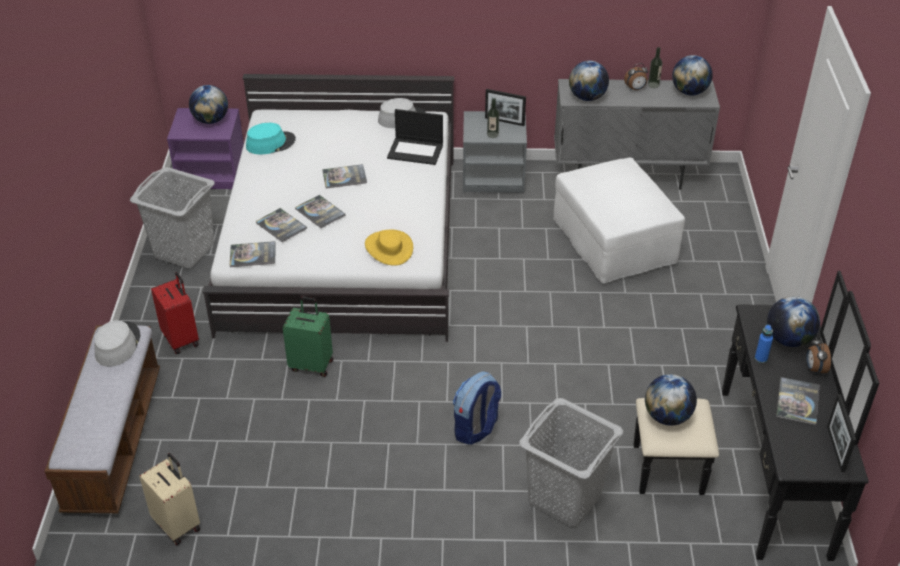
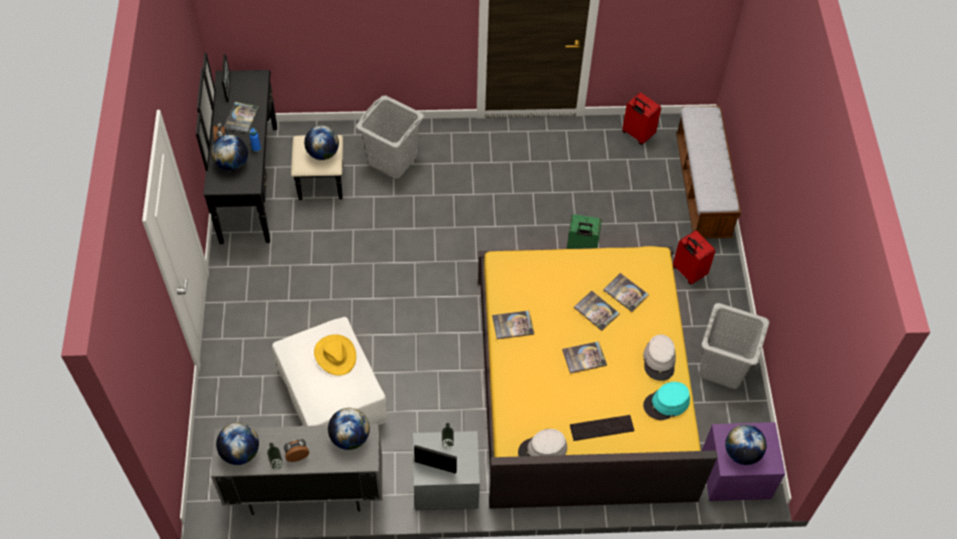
camera: 175 degrees right, 15 degrees up
grey hat [94,320,140,367] -> grey hat moved to [643,334,676,381]
beige suitcase [139,453,200,545] -> red suitcase [622,92,661,145]
white bed [203,74,454,342] -> yellow bed [478,246,718,509]
book [230,241,276,267] -> book moved to [492,311,534,339]
yellow hat [365,230,413,266] -> yellow hat moved to [314,334,356,376]
laptop [387,109,443,165] -> none
backpack [453,371,501,445] -> none
none -> keyboard [570,415,635,441]

